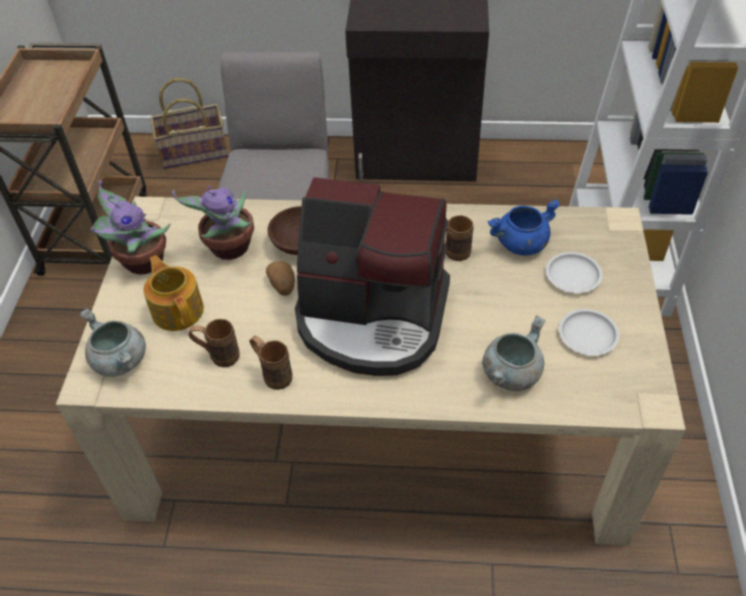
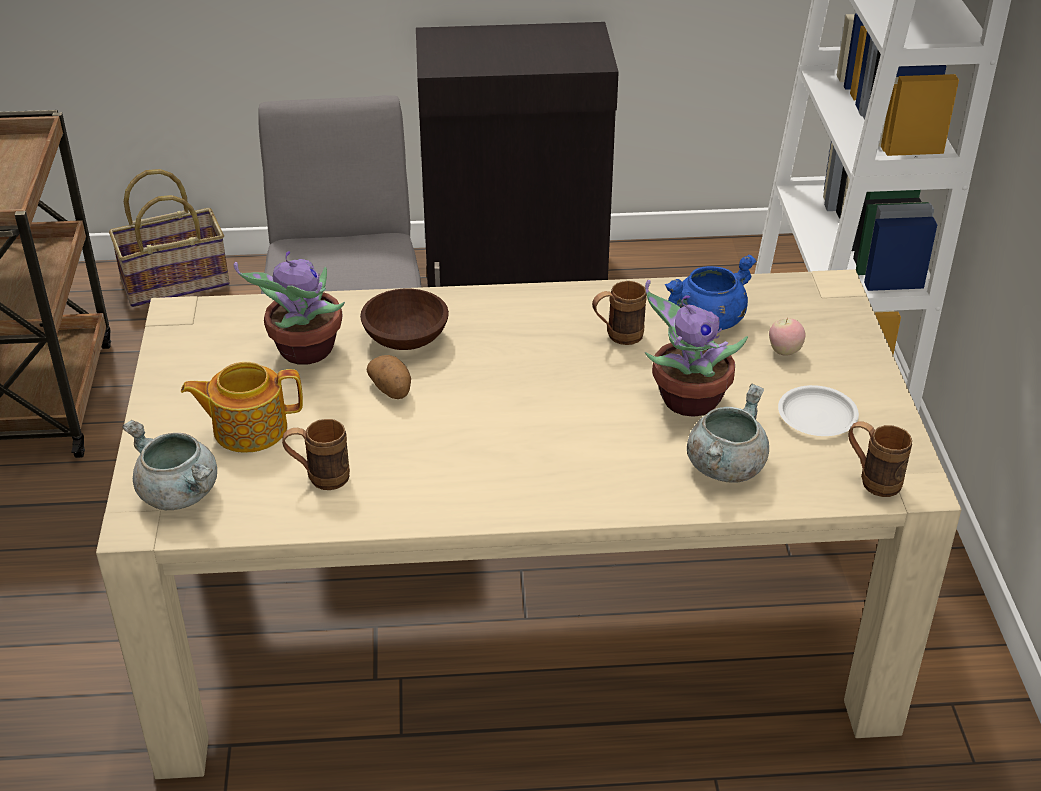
camera: 10 degrees left, 10 degrees down
potted plant [91,180,170,275] -> potted plant moved to [645,280,748,417]
teapot [143,255,204,331] -> teapot turned 60 degrees counterclockwise [181,362,303,453]
brown mug [249,336,293,390] -> brown mug moved to [848,422,912,497]
coffee machine [295,177,450,376] -> none
white plate [546,252,603,293] -> apple [769,318,806,356]

